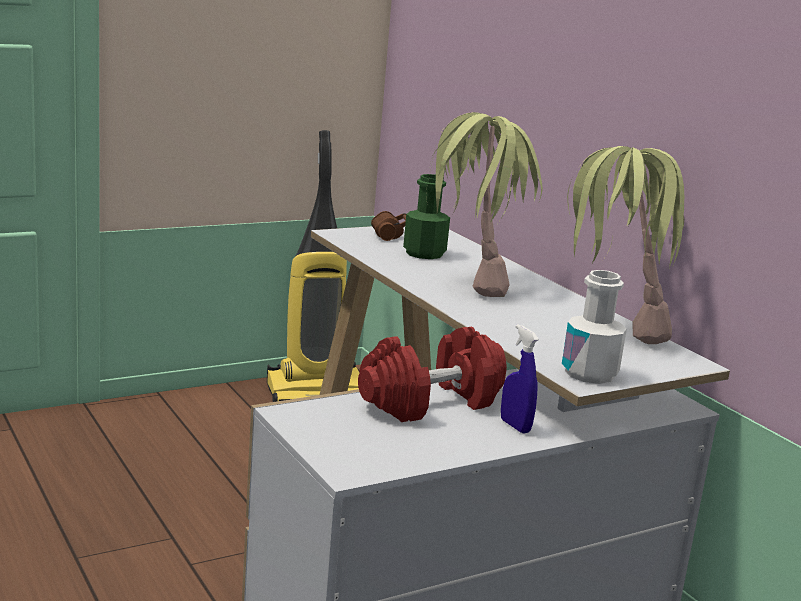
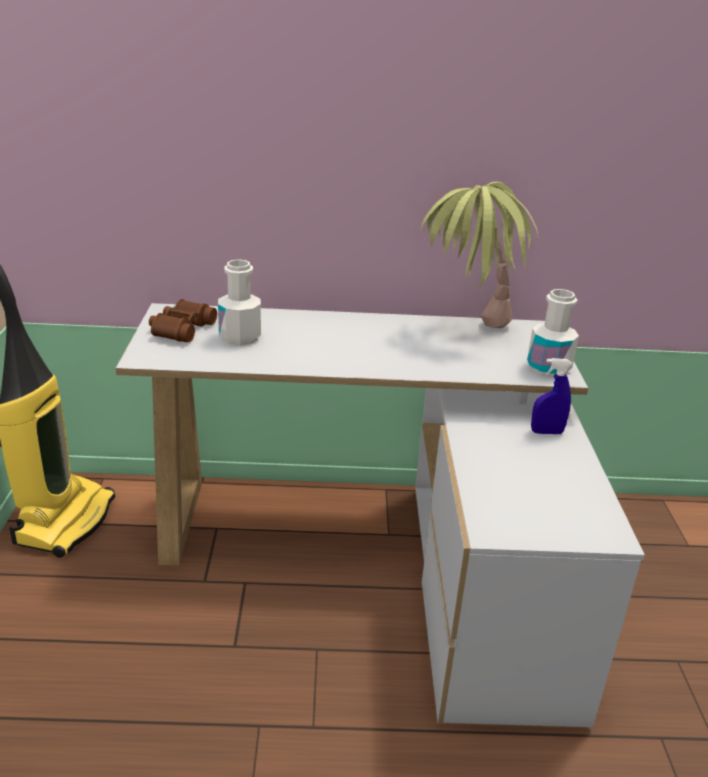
camera: 60 degrees left, 10 degrees up
red dumbbell [358,327,507,422] -> none
green bottle [403,174,450,259] -> white bottle [218,259,261,346]
potted plant [426,112,543,297] -> none

